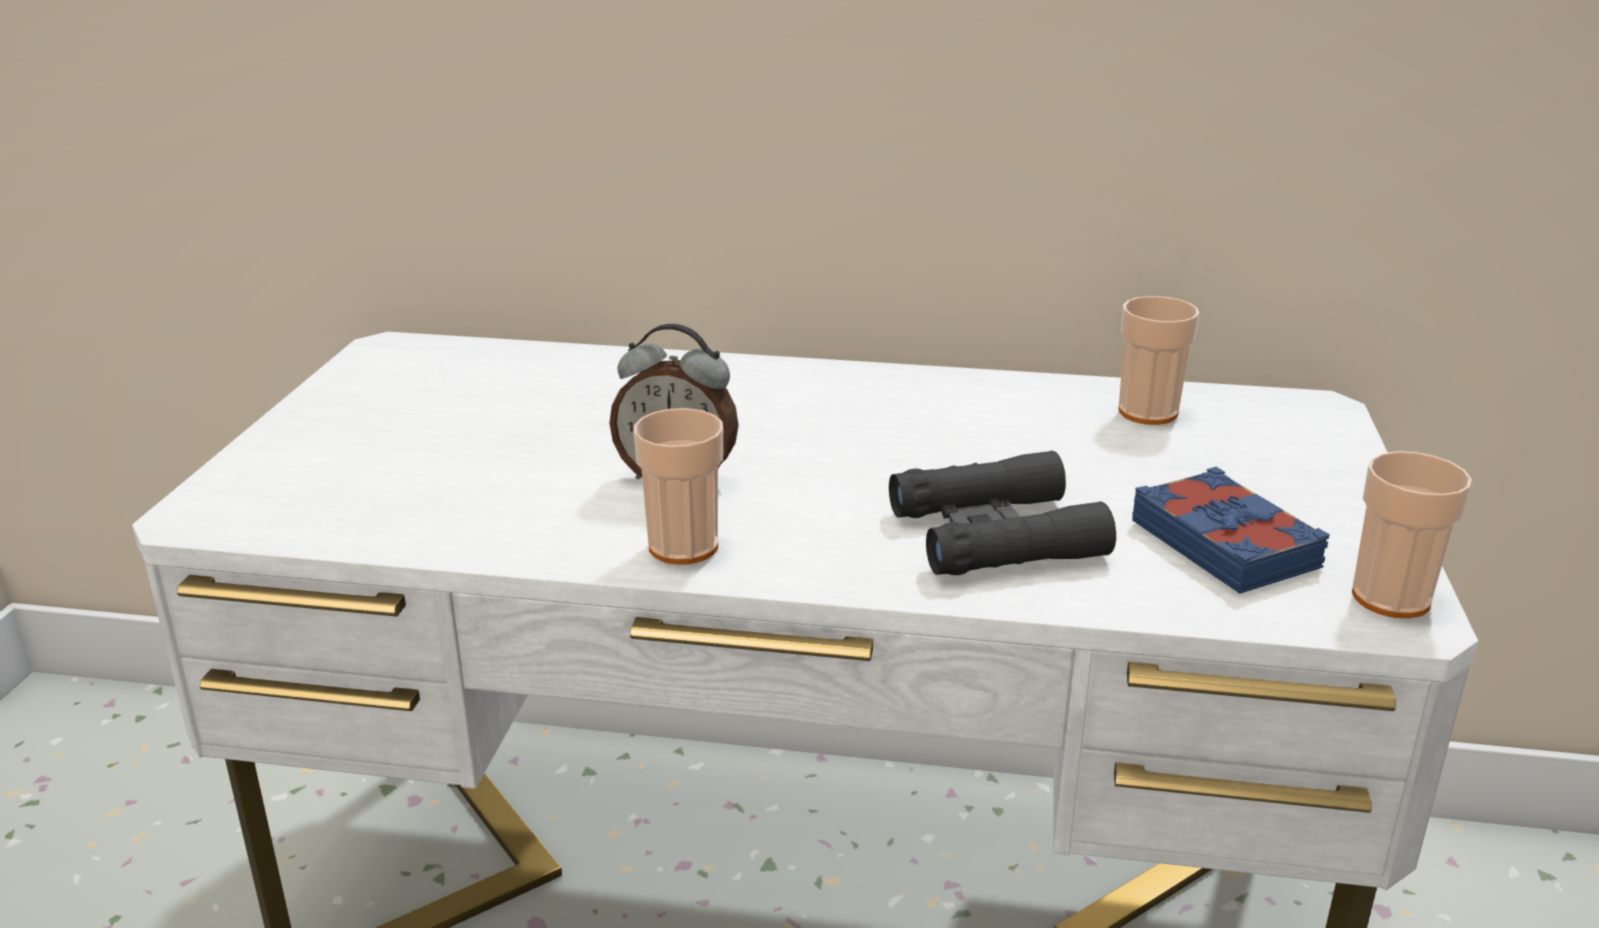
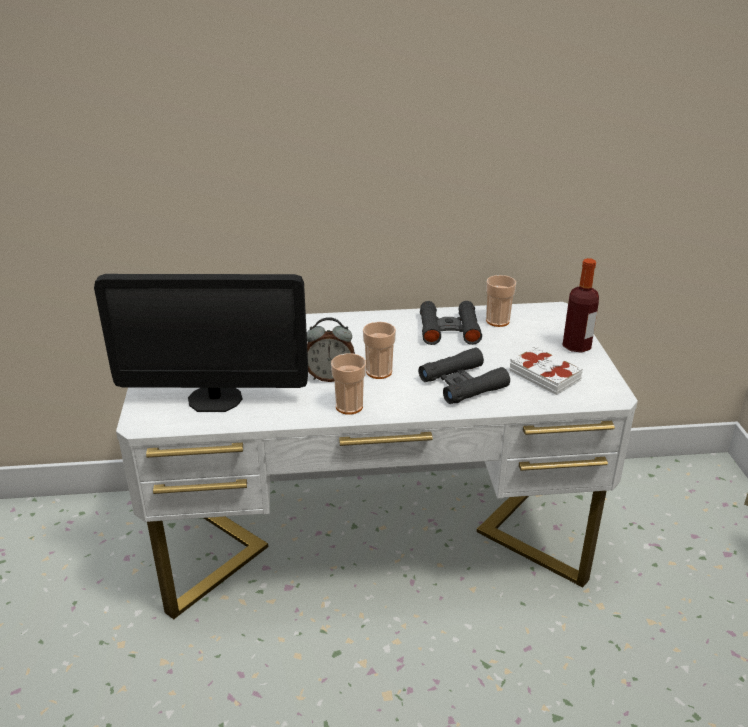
camera: 15 degrees left, 5 degrees up
blue book [1132,467,1330,594] -> white book [509,345,583,395]
cup [1352,451,1472,618] -> cup moved to [363,322,396,379]
none -> monitor [94,274,308,412]
none -> black binoculars [420,301,482,345]
none -> bottle [563,258,599,353]

